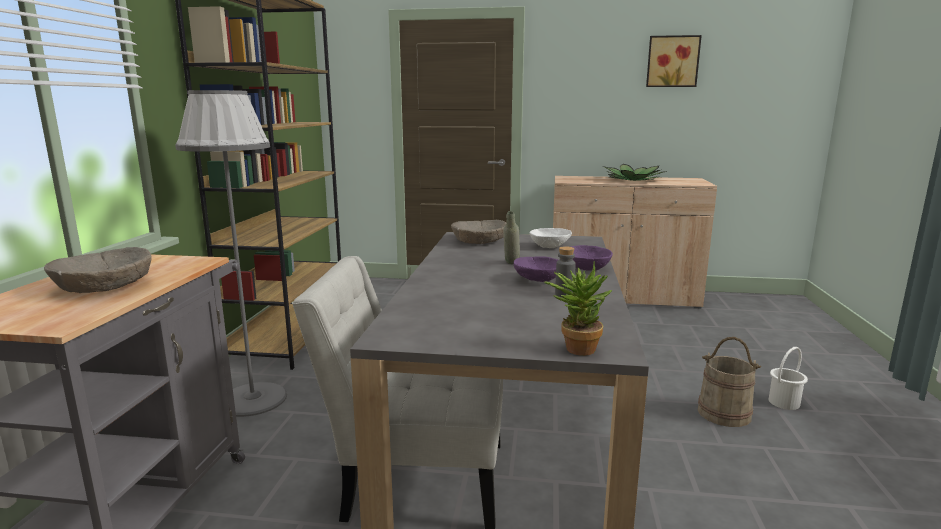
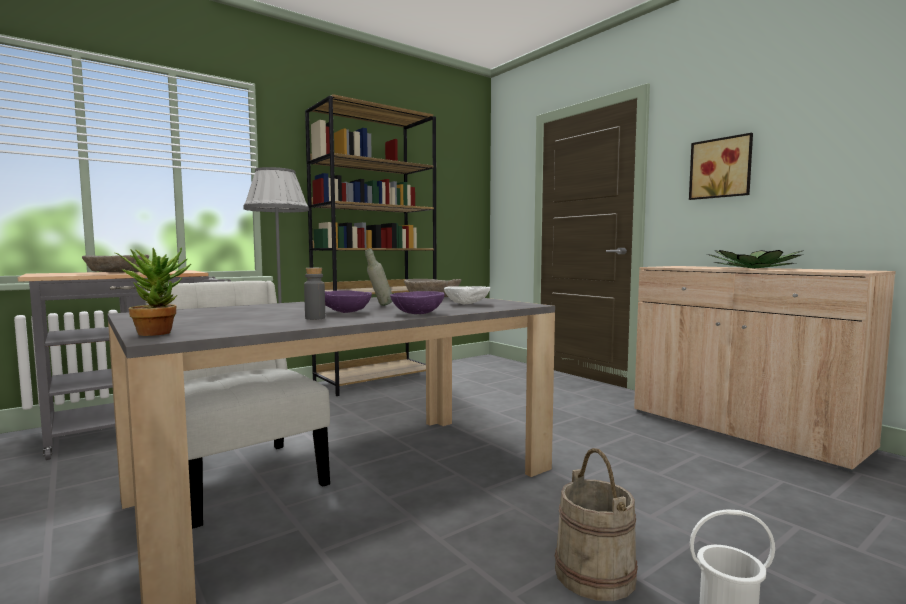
camera: 45 degrees right, 10 degrees down
picture [646,35,702,87] -> picture moved to [689,133,753,200]

